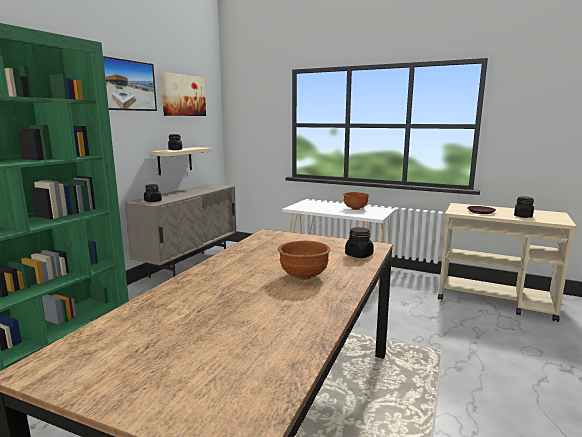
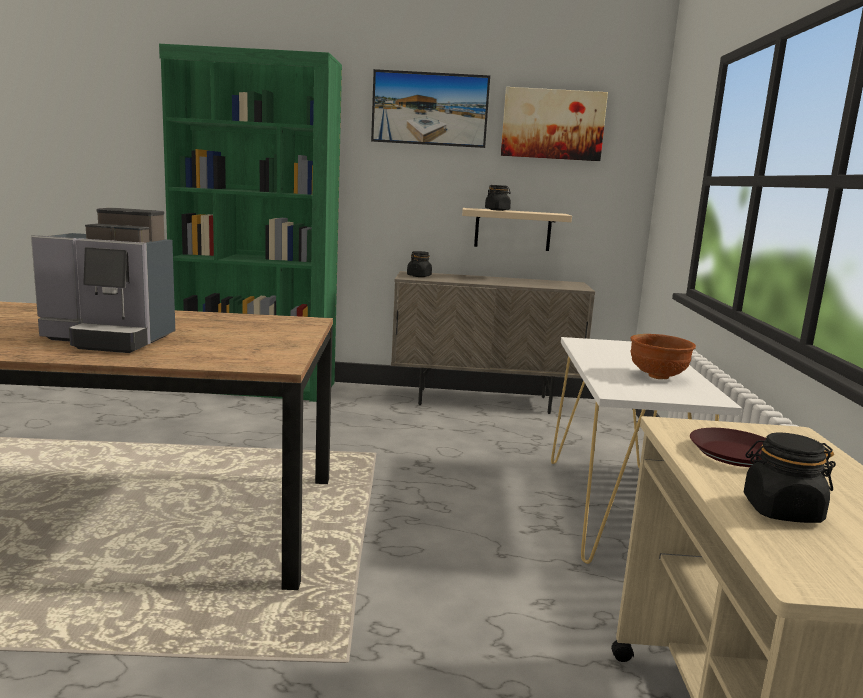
camera: 65 degrees right, 0 degrees up
brown bowl [278,241,330,280] -> coffee machine [31,208,175,353]
black jar [345,227,374,258] -> none

